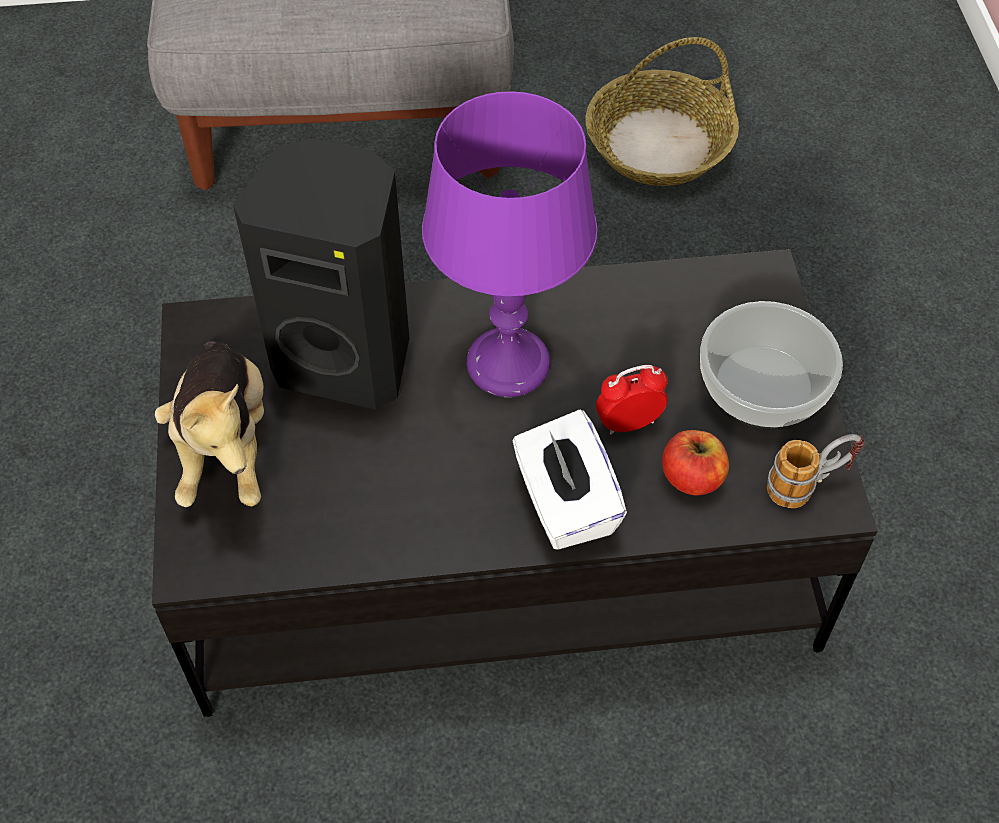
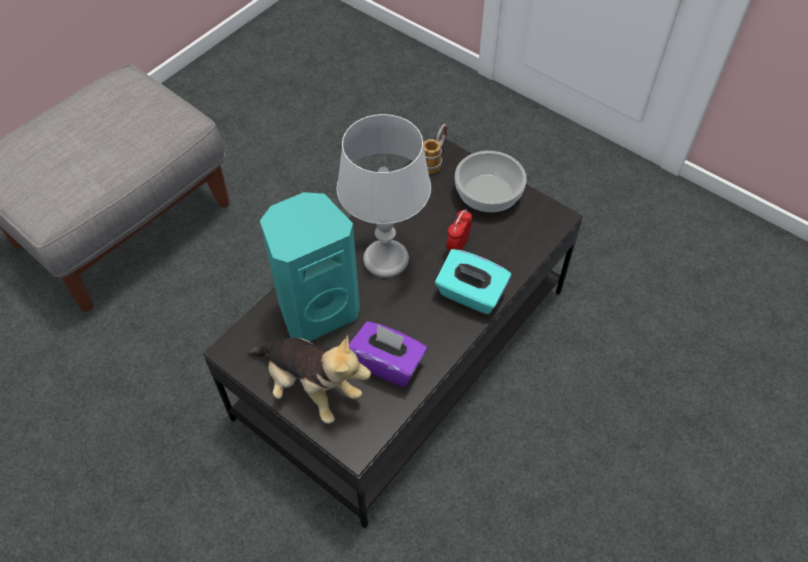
camera: 45 degrees left, 0 degrees up
black speaker [233,138,409,410] -> turquoise speaker [260,192,360,342]
purple table lamp [422,91,597,397] -> grey table lamp [337,114,431,278]
white tissue box [513,410,627,550] -> turquoise tissue box [435,249,511,314]
basket [586,37,739,186] -> none
apple [662,430,729,495] -> none
mug [767,434,865,508] -> mug moved to [423,124,448,174]
none -> purple tissue box [349,321,427,387]

